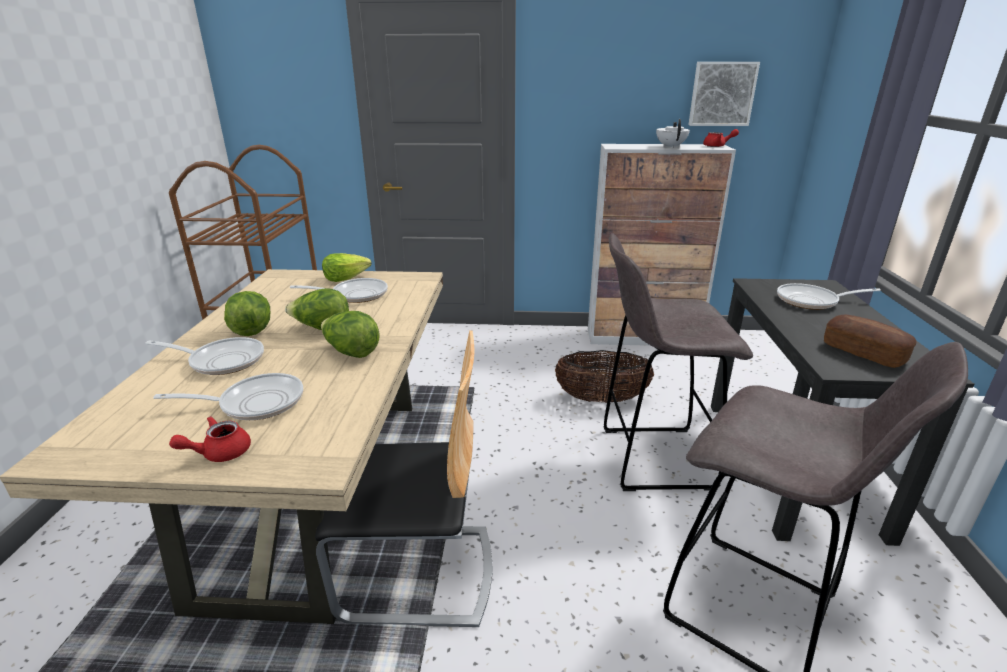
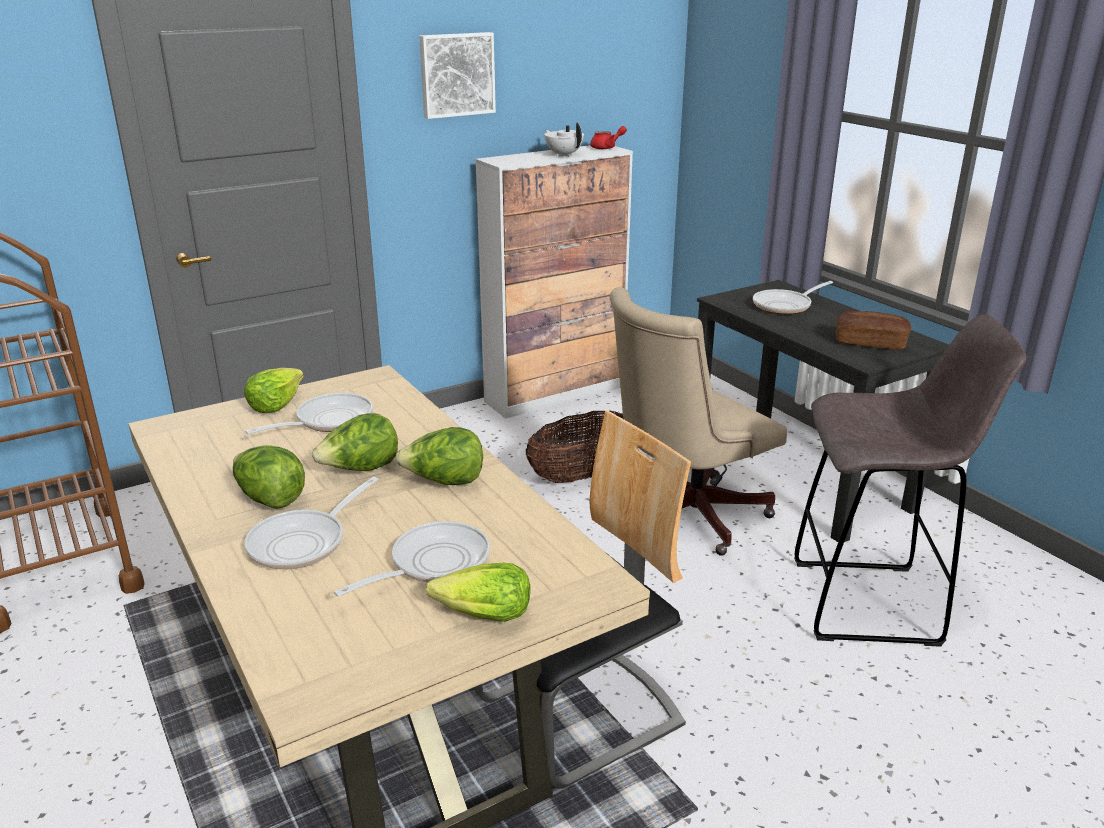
camera: 35 degrees left, 0 degrees up
frying pan [145,337,264,375] -> frying pan turned 150 degrees clockwise [245,477,379,570]
red teapot [169,416,251,462] -> lettuce [426,563,530,622]
grey stool [603,233,753,491] -> beige office chair [610,287,787,556]
picture [688,62,760,126] -> picture moved to [419,32,496,119]

